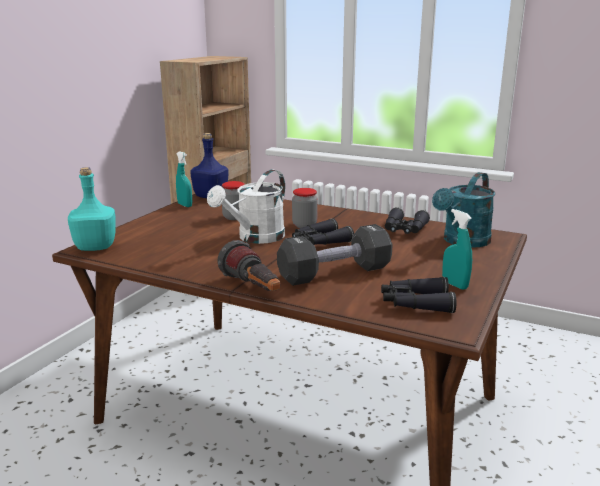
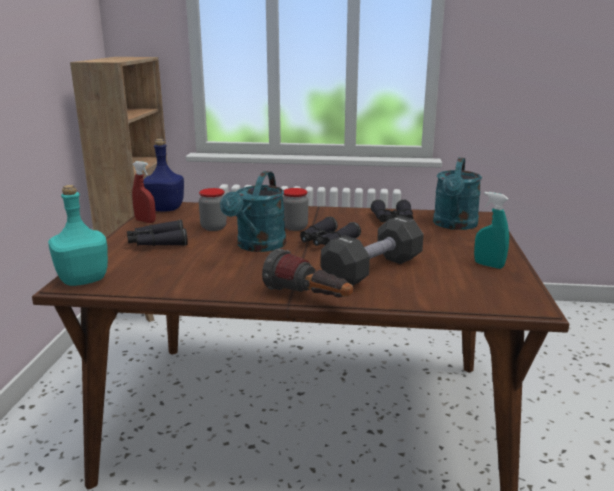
camera: 20 degrees left, 0 degrees up
turquoise spray bottle [176,151,192,207] -> red spray bottle [132,161,156,223]
white watering can [207,170,285,244] -> turquoise watering can [220,171,286,252]
black binoculars [381,277,456,313] -> black binoculars moved to [127,220,188,246]

